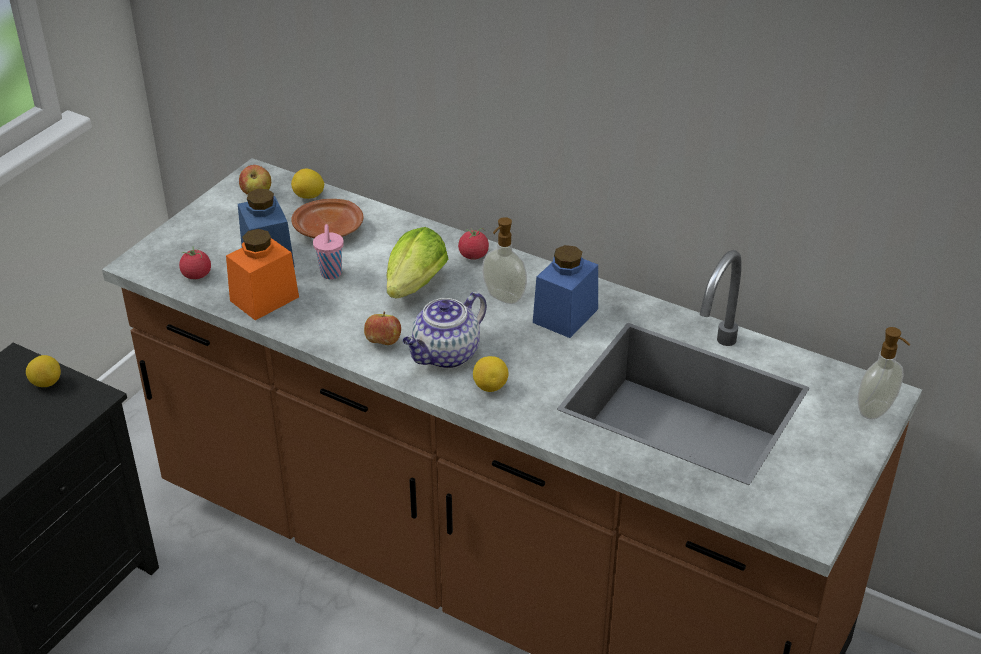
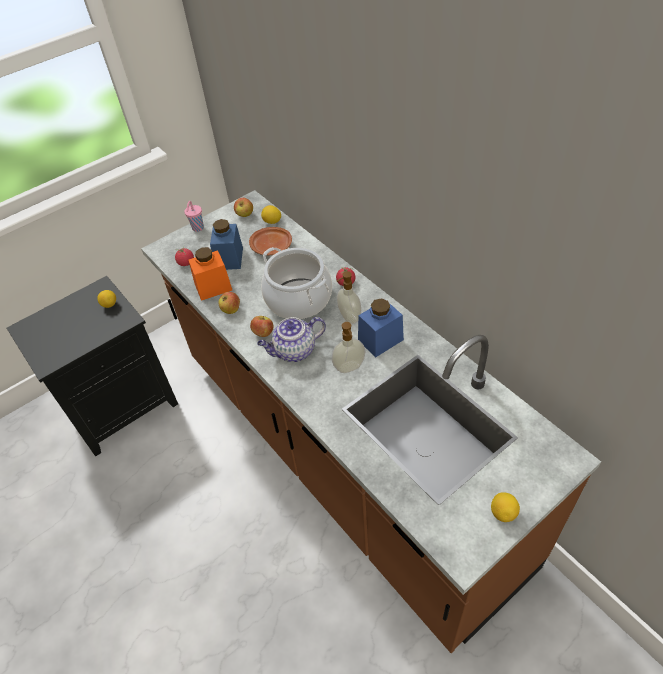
camera: 25 degrees right, 10 degrees up
pink cup [313,224,344,279] -> pink cup moved to [184,201,204,232]
lettuce [387,227,448,298] -> cooking pot [261,247,332,319]
lemon [473,356,509,392] -> lemon moved to [491,492,520,522]
soap dispenser [857,327,910,420] -> soap dispenser moved to [332,322,366,373]
none -> apple [218,292,240,314]

